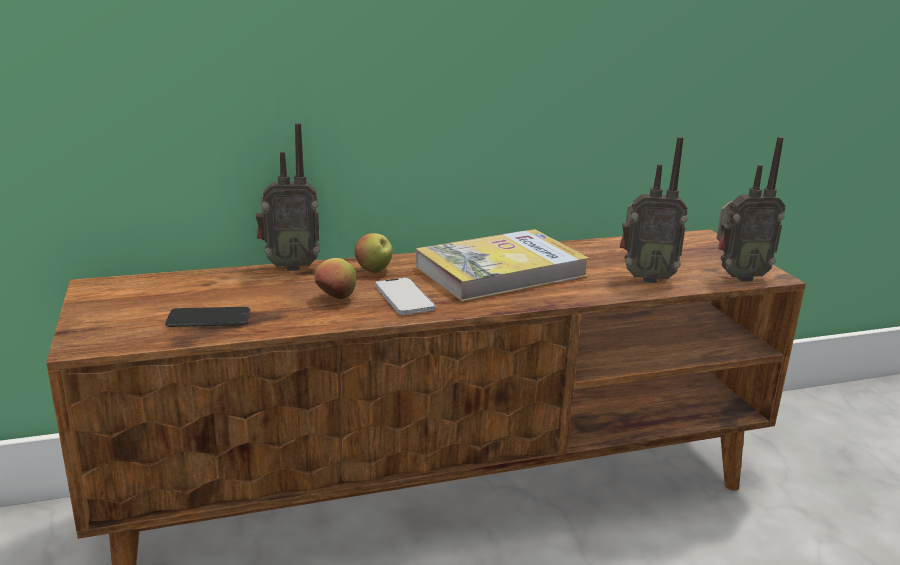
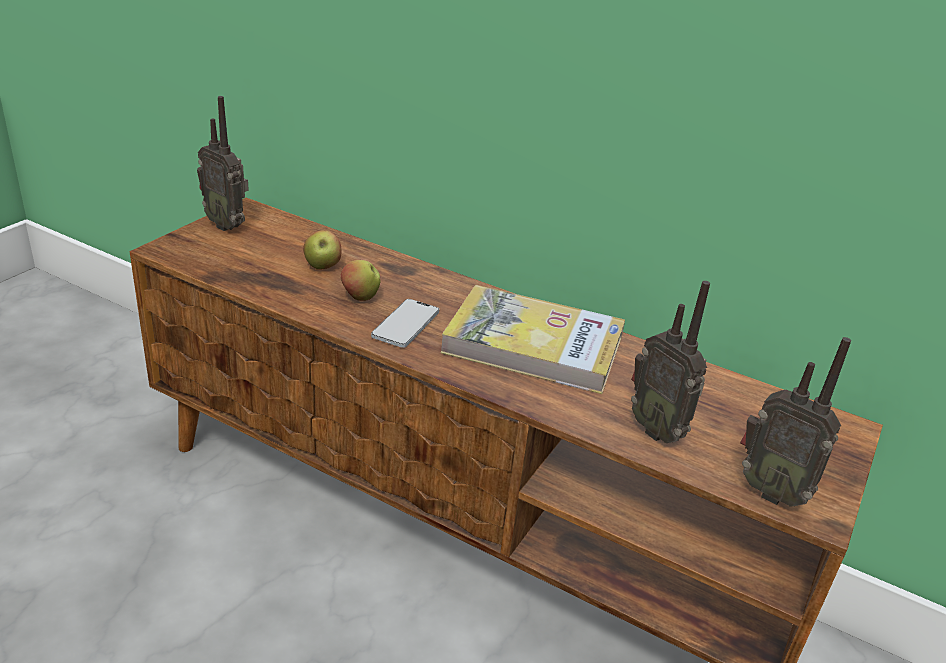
camera: 45 degrees right, 10 degrees up
phone [165,307,250,327] -> none
radio [256,123,320,271] -> radio moved to [197,96,249,231]
apple [355,233,393,273] -> apple moved to [303,230,341,270]

